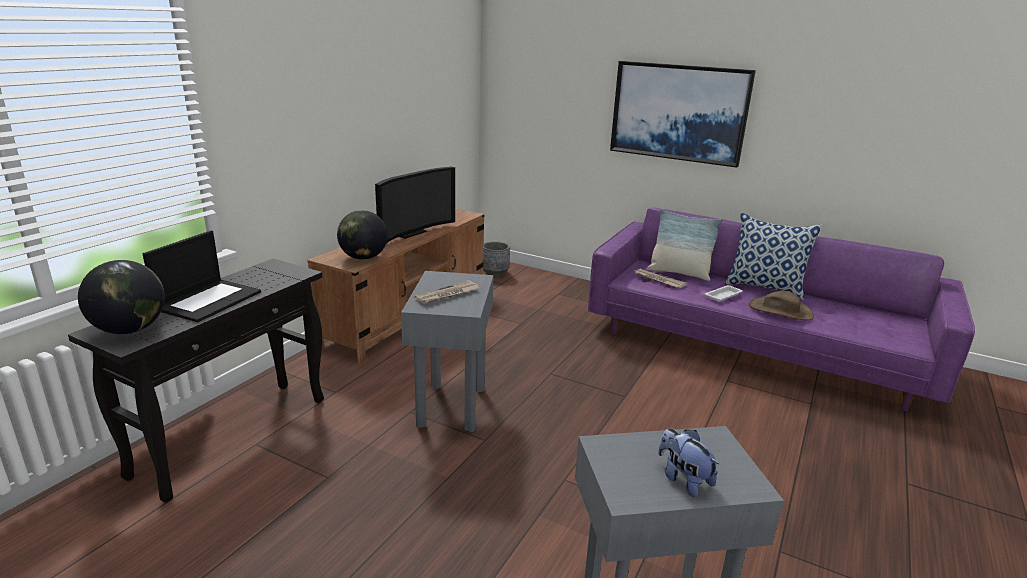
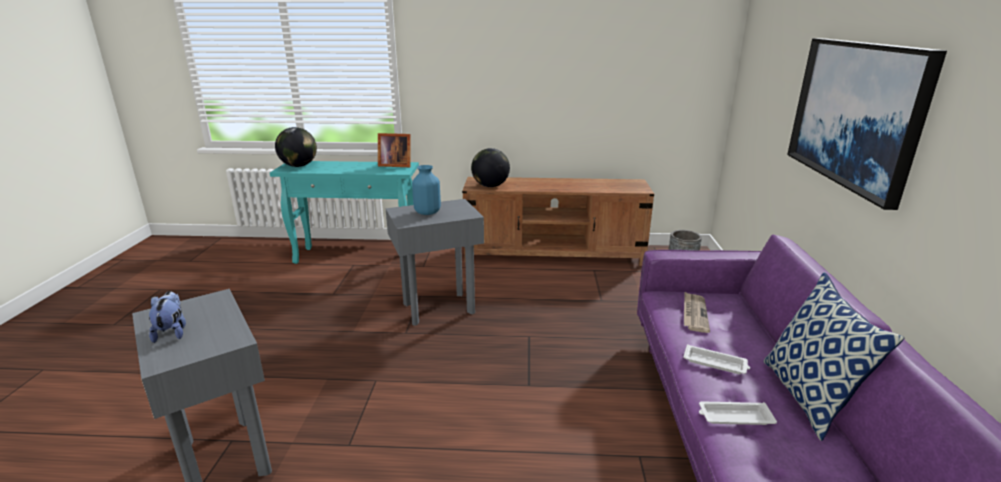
camera: 65 degrees right, 0 degrees up
black console table [68,258,324,503] -> turquoise console table [270,161,419,264]
laptop [143,230,261,322] -> none
television [375,167,455,243] -> none
newspaper [414,280,480,305] -> blue vase [412,165,441,215]
pillow [647,209,723,281] -> none
plush toy [658,428,719,497] -> plush toy turned 45 degrees counterclockwise [149,291,186,343]
brown hat [748,291,814,321] -> white tray [699,401,777,425]
none -> picture frame [378,133,411,167]

